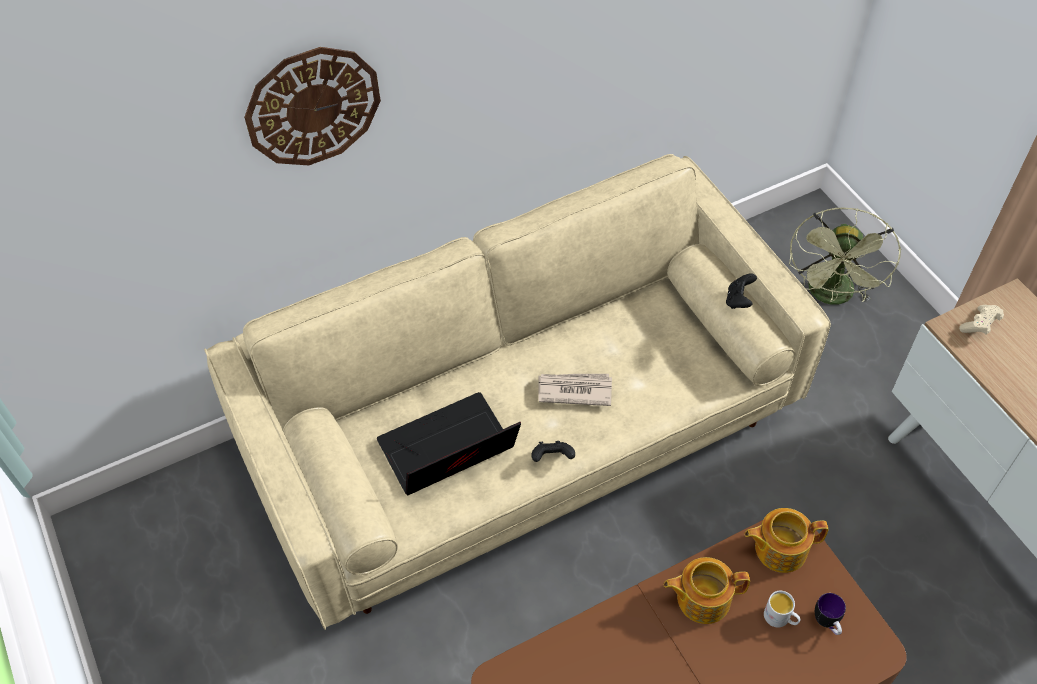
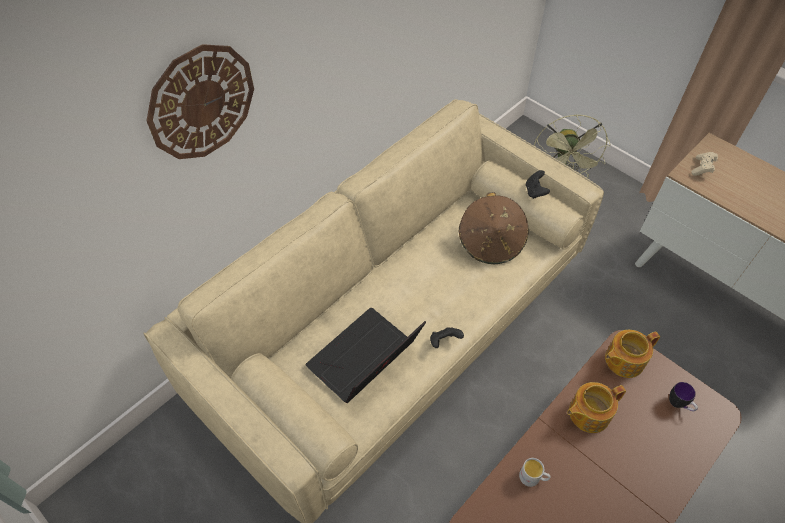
camera: 20 degrees left, 0 degrees up
newspaper [538,374,612,406] -> none
white mug [764,591,801,628] -> white mug moved to [519,458,551,487]
none -> brown hat [459,193,528,264]

